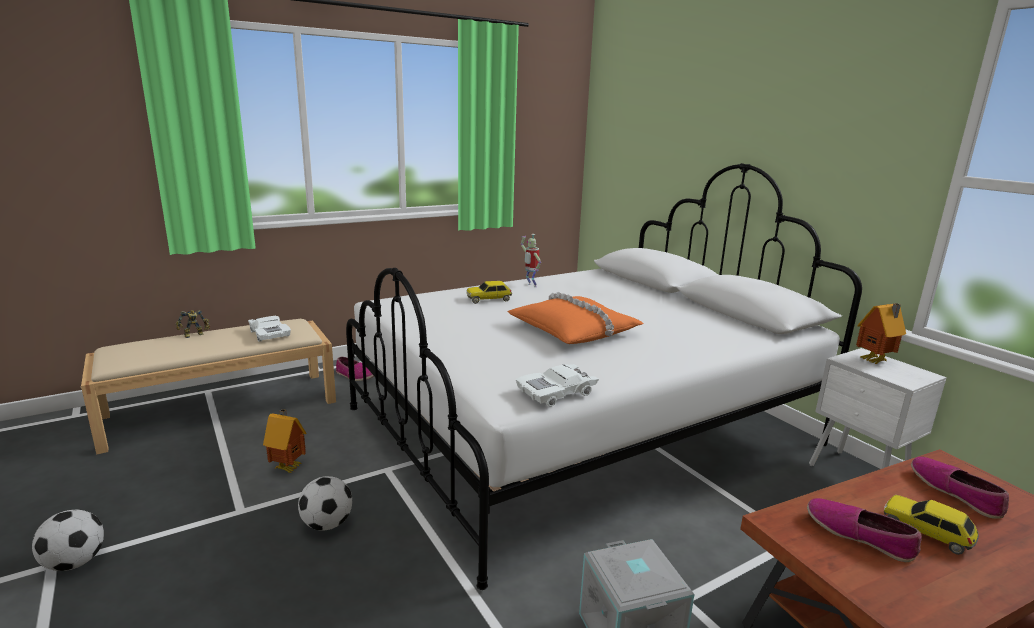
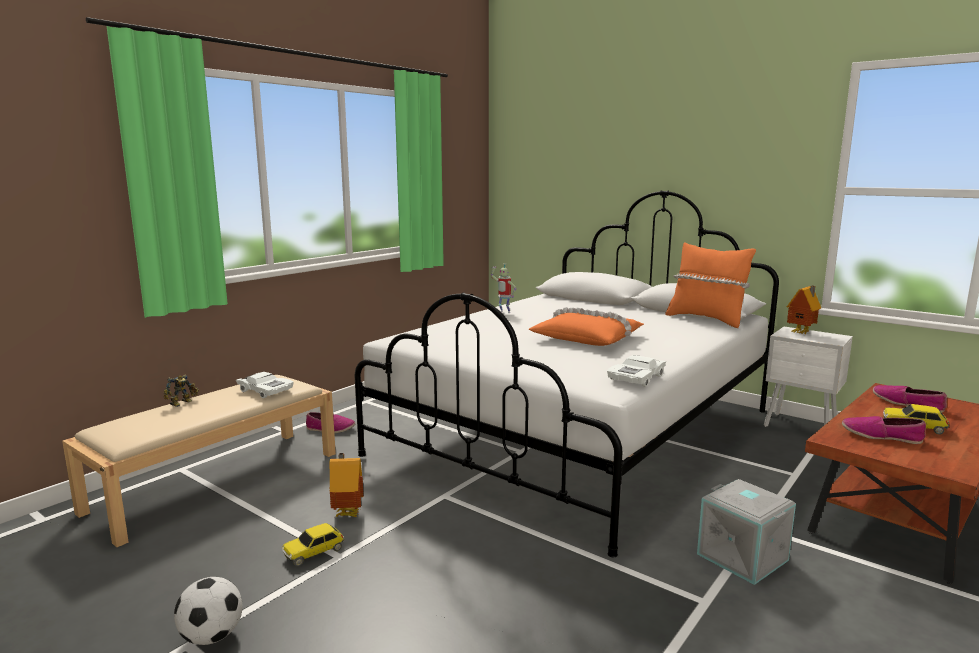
camera: 20 degrees left, 5 degrees down
football [298,476,352,531] -> none
toy car [466,281,512,304] -> toy car moved to [282,523,344,566]
none -> orange pillow [665,242,756,328]

